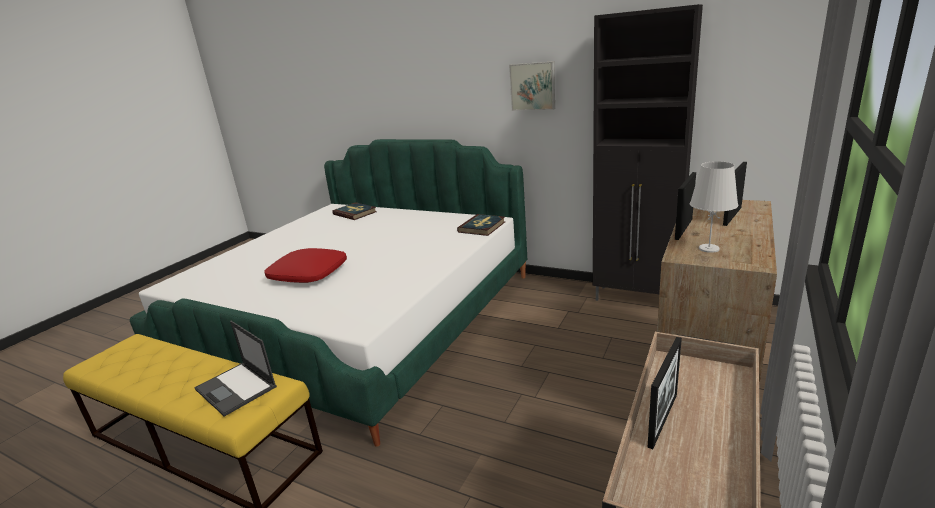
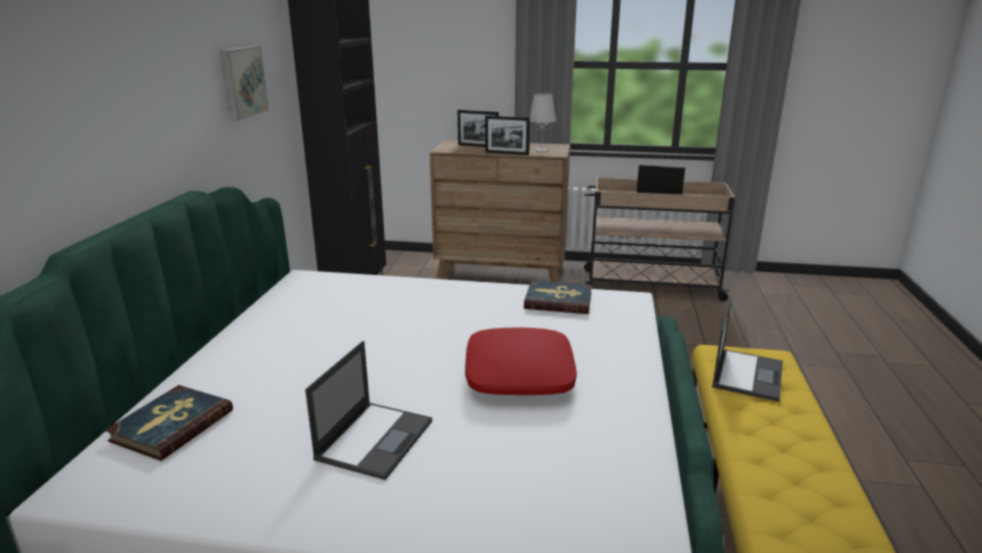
camera: 110 degrees left, 0 degrees up
book [457,214,505,236] -> book moved to [524,280,592,314]
none -> laptop [305,341,432,480]

